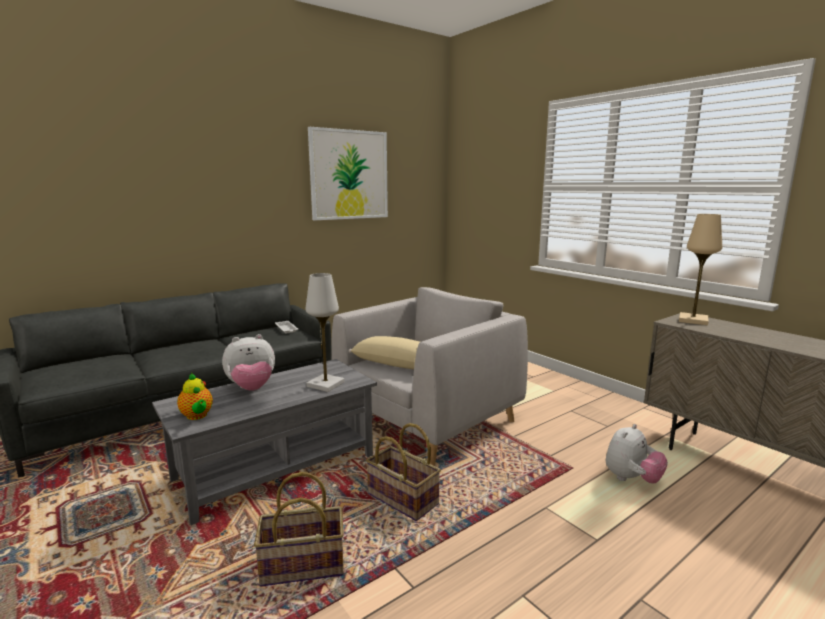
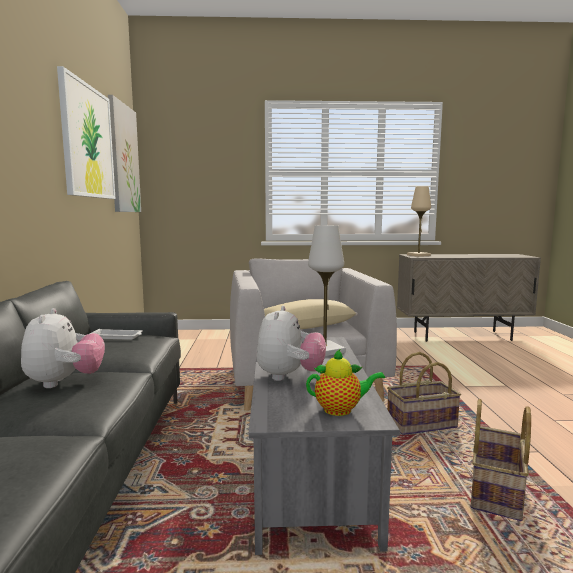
camera: 55 degrees left, 5 degrees down
plush toy [606,424,668,484] -> plush toy moved to [21,308,105,388]
none -> picture [108,95,141,212]

